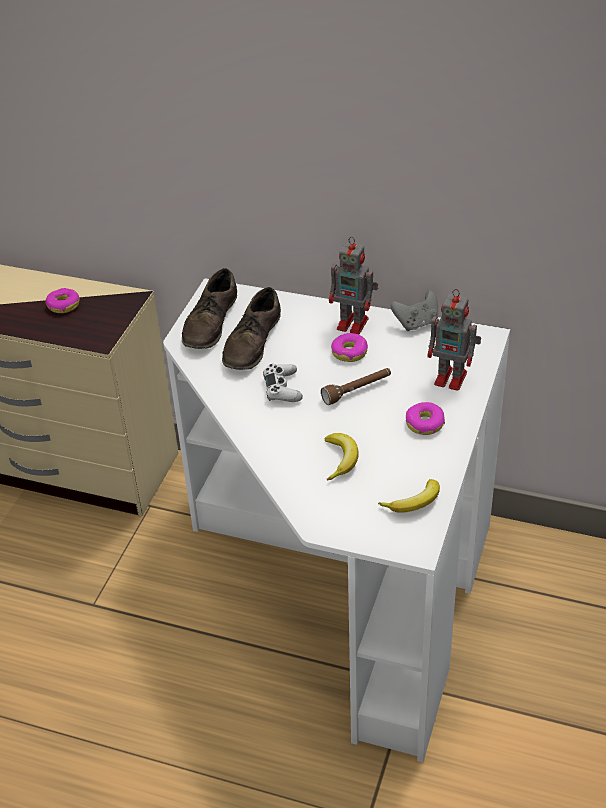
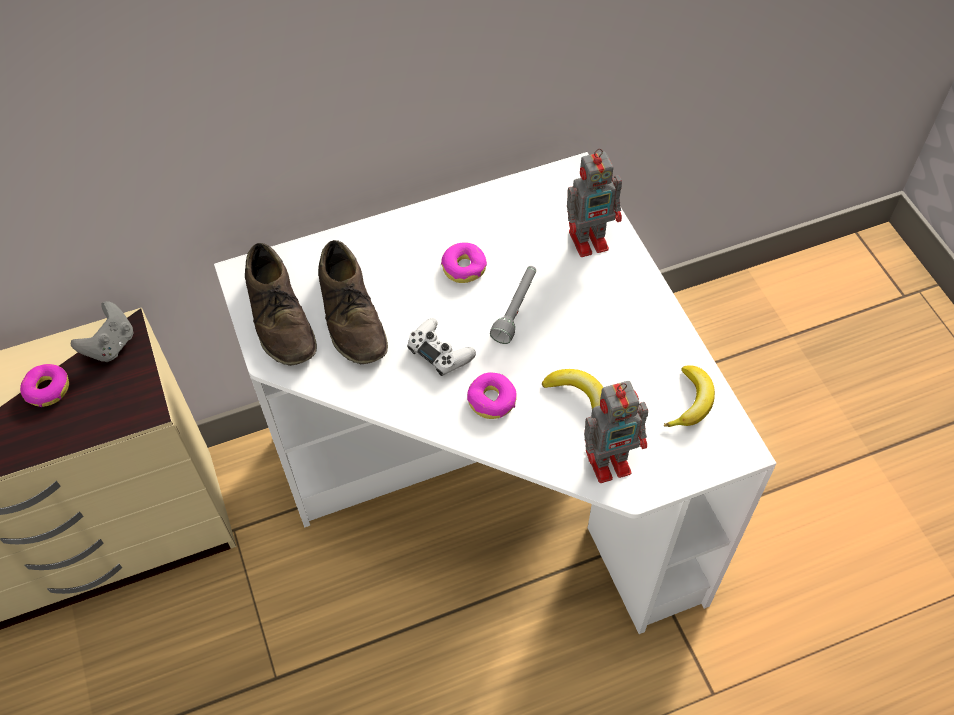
camera: 40 degrees left, 15 degrees up
brown flashlight [321,368,391,405] -> grey flashlight [490,266,536,344]
toy robot [329,237,378,334] -> toy robot moved to [584,381,648,483]
grey game controller [391,290,438,331] -> grey game controller moved to [71,301,134,362]
donut [406,402,445,435] -> donut moved to [467,373,517,419]

